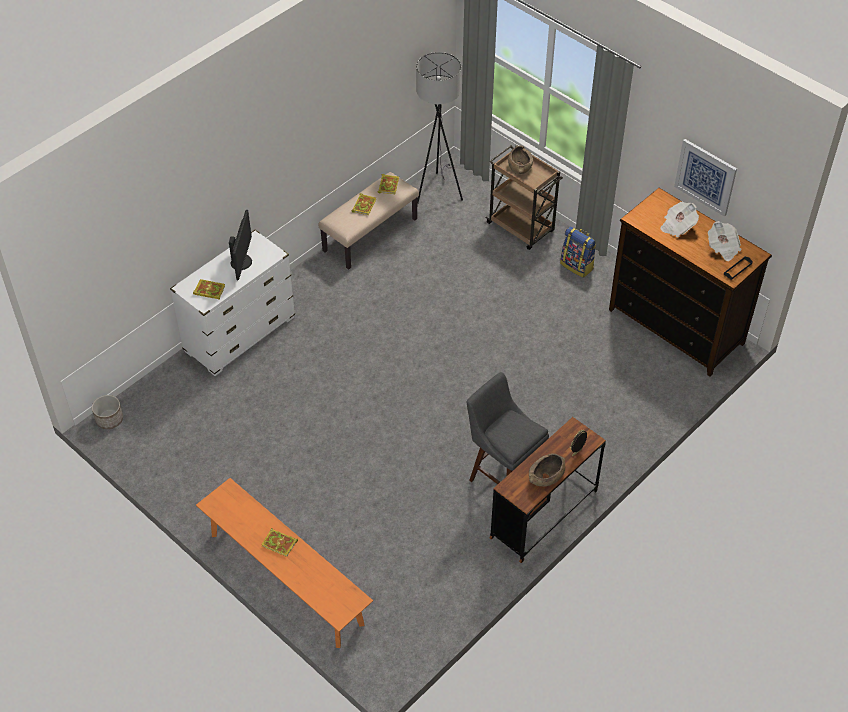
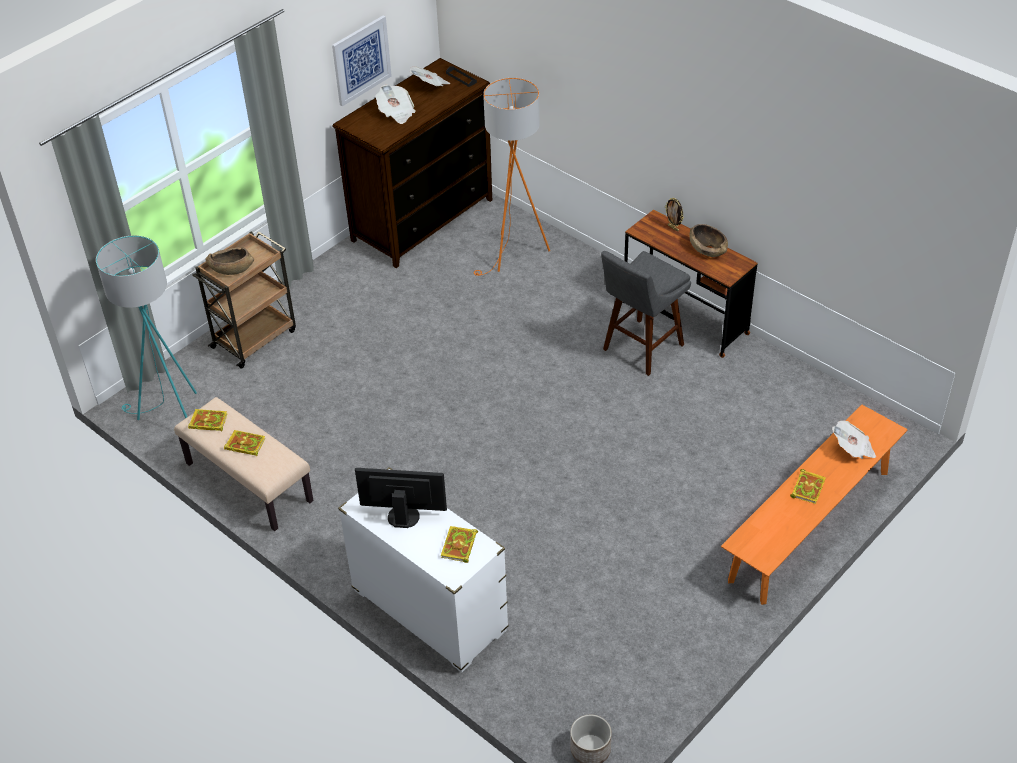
camera: 90 degrees left, 5 degrees down
grey floor lamp [416,52,463,204] -> turquoise floor lamp [96,235,197,420]
backpack [560,226,596,278] -> none
none -> orange floor lamp [474,78,550,276]
none -> newspaper [832,421,876,459]

